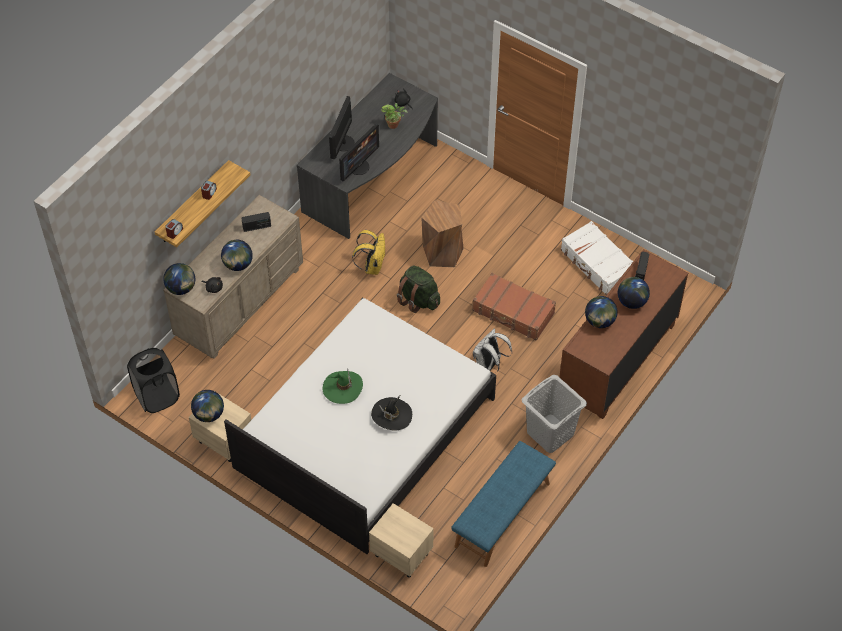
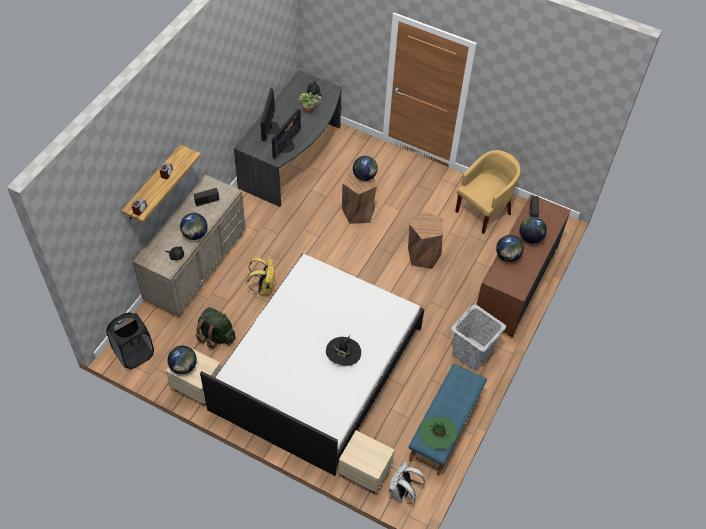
camera: 10 degrees left, 0 degrees up
globe [163,263,195,295] -> globe moved to [353,156,378,181]
green hat [323,368,363,404] -> green hat moved to [420,416,457,450]
yellow backpack [352,230,385,275] -> yellow backpack moved to [246,257,275,295]
green backpack [397,265,440,313] -> green backpack moved to [196,307,236,349]
brown suitcase [472,273,556,341] -> brown stool [408,211,443,269]
white backpack [473,329,512,371] -> white backpack moved to [389,461,425,504]
white suitcase [561,221,633,295] -> yellow armchair [455,150,521,234]

